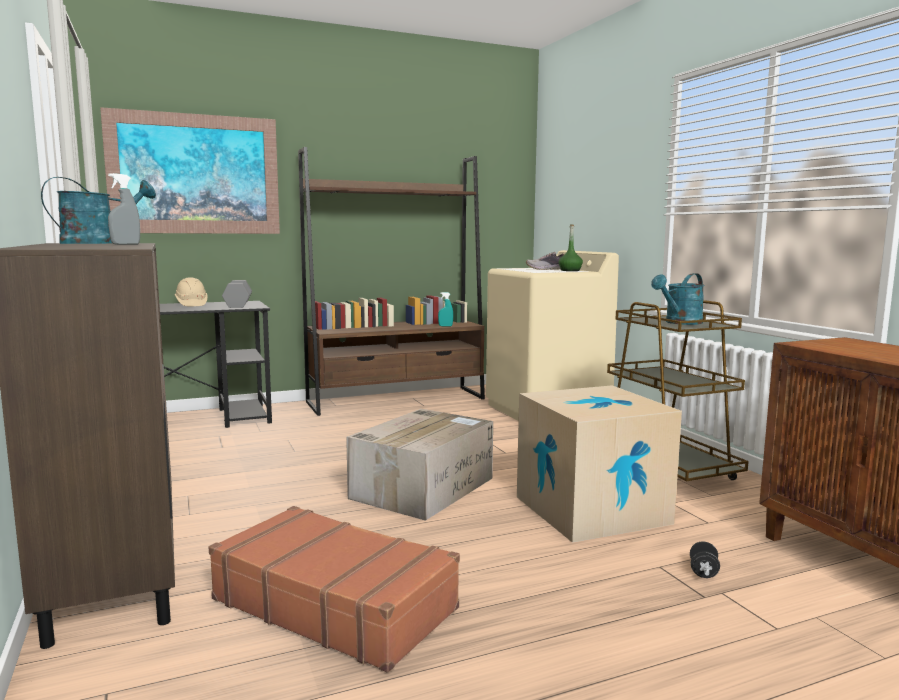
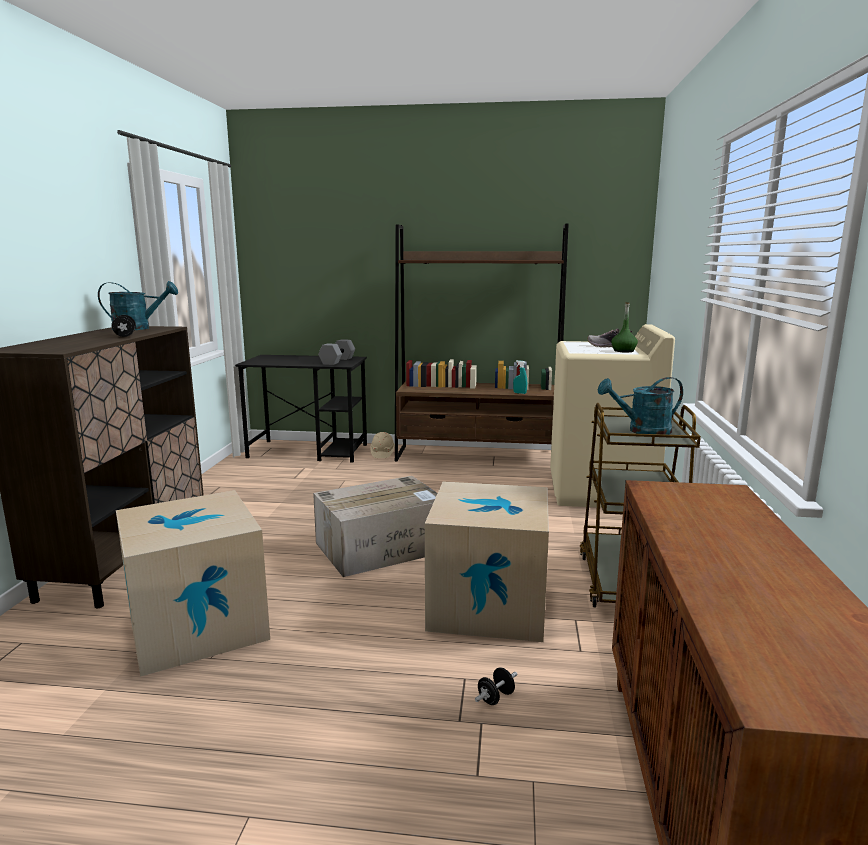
camera: 30 degrees right, 5 degrees up
picture [100,107,280,234] -> none
grey spray bottle [108,173,140,245] -> black dumbbell [112,315,136,337]
beige hard hat [174,277,207,307] -> beige hard hat moved to [370,432,395,458]
brown suitcase [208,506,460,673] -> cardboard box [116,490,270,677]

